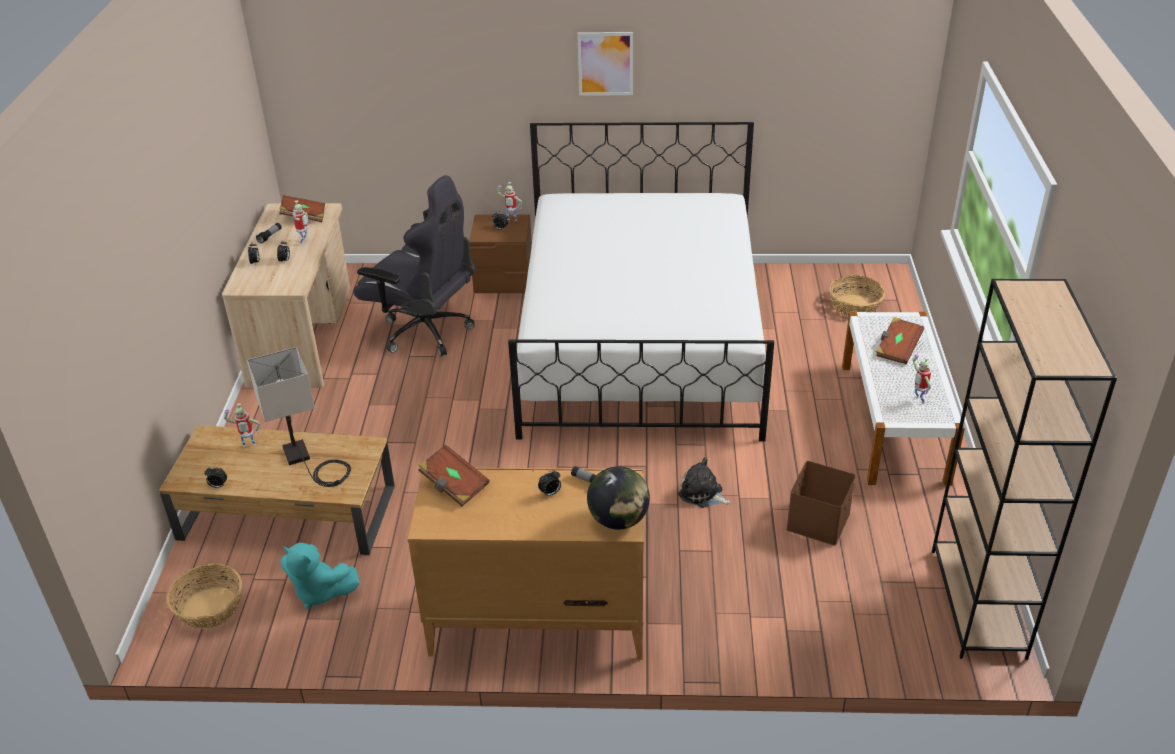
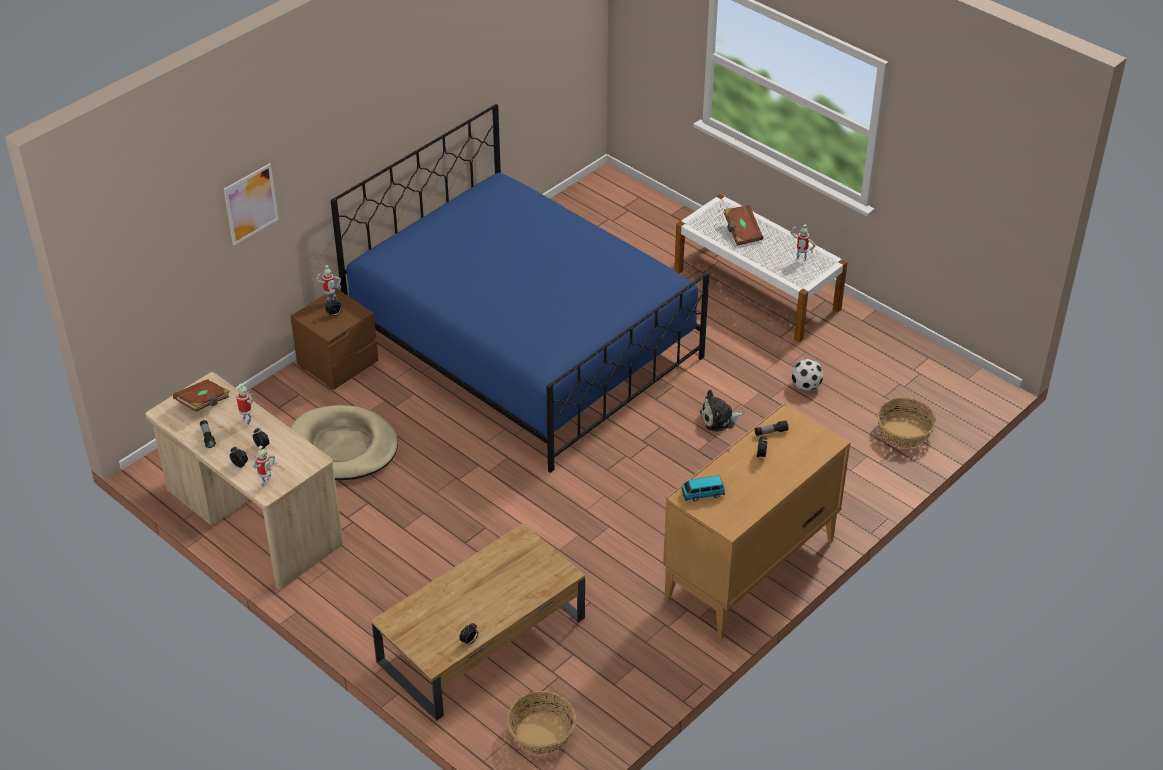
camera: 50 degrees left, 5 degrees up
toy robot [224,403,260,447] -> toy robot moved to [253,446,276,488]
table lamp [247,347,351,487] -> none
turquoise plush toy [280,543,360,609] -> none
black office chair [353,175,476,356] -> beige dog bed [290,405,398,480]
brown book [418,445,490,506] -> toy car [681,475,725,501]
white bed [508,122,774,441] -> blue bed [330,104,709,473]
picture [577,32,633,96] -> picture moved to [224,163,279,245]
globe [587,466,650,530] -> none
brown storage box [786,461,856,545] -> football [792,359,823,391]
basket [829,275,885,317] -> basket moved to [877,398,936,448]
beige bookcase [932,279,1117,660] -> none

